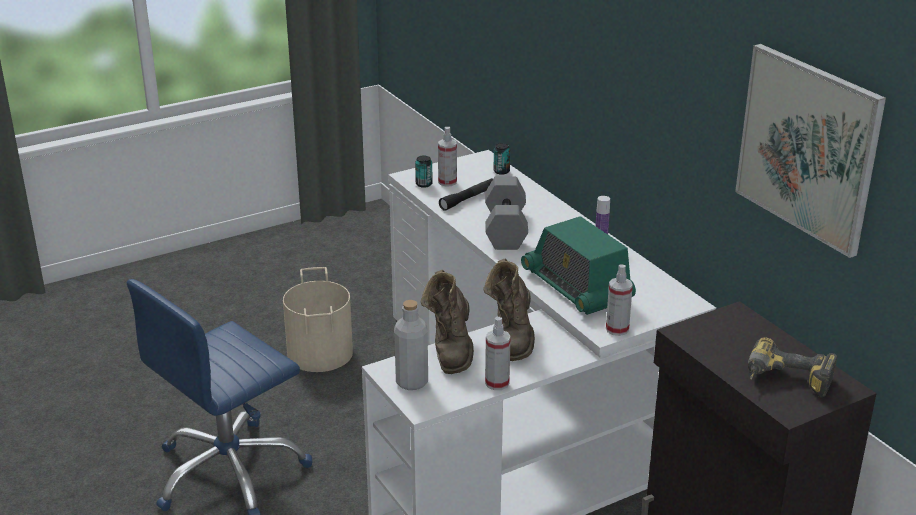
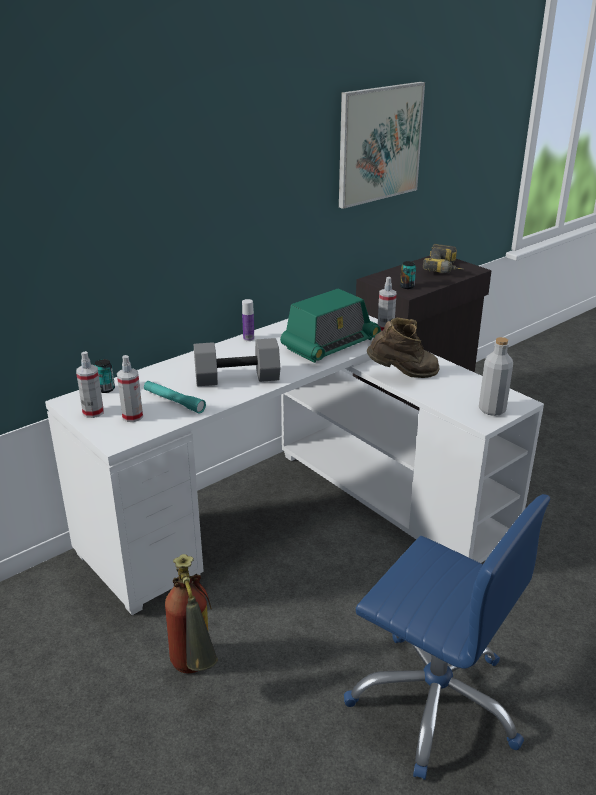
camera: 100 degrees left, 0 degrees up
beige bucket [283,267,353,372] -> fire extinguisher [165,554,218,674]
can [415,156,432,188] -> can moved to [400,261,416,289]
brown boot [421,270,474,374] -> none
black flashlight [439,178,493,211] -> turquoise flashlight [144,381,206,413]
spray bottle [485,317,511,390] -> spray bottle moved to [76,351,104,418]

